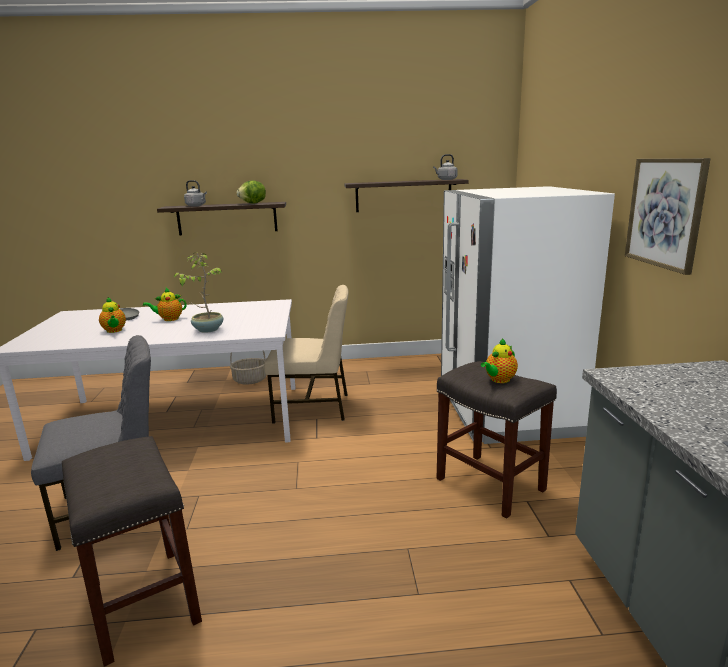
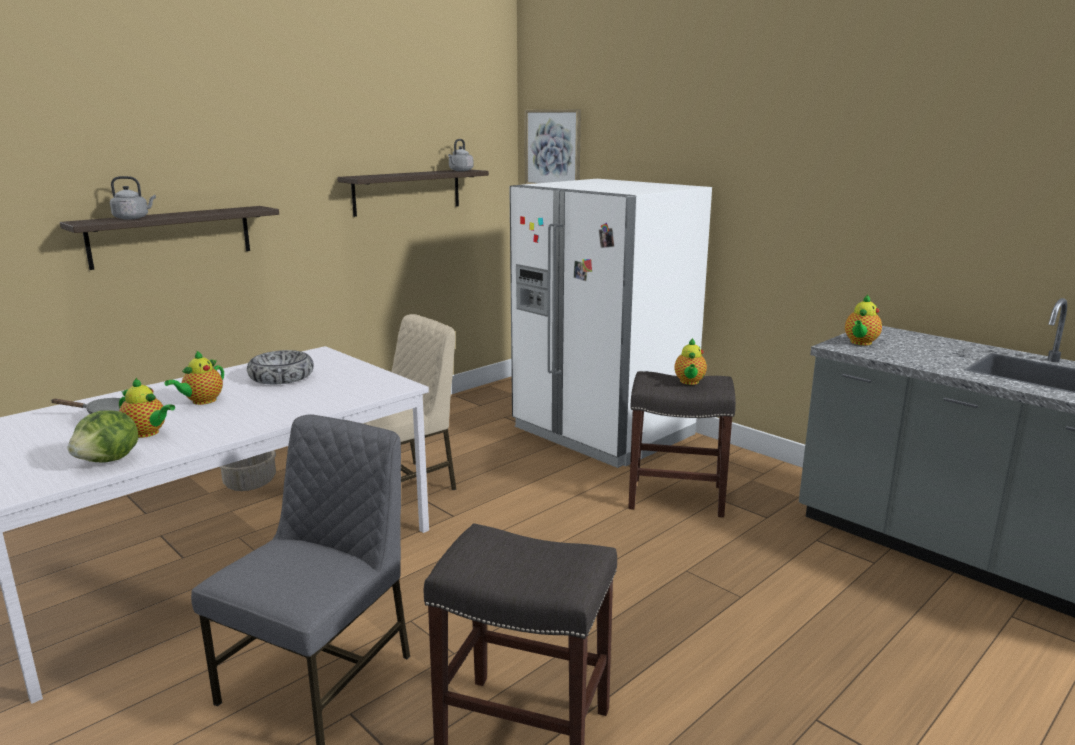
camera: 40 degrees left, 0 degrees up
potted plant [174,252,224,333] -> none
lettuce [237,180,266,203] -> lettuce moved to [67,411,138,462]
picture [625,158,711,275] -> picture moved to [524,109,581,184]
none -> bowl [247,350,314,384]
none -> teapot [845,295,882,345]

